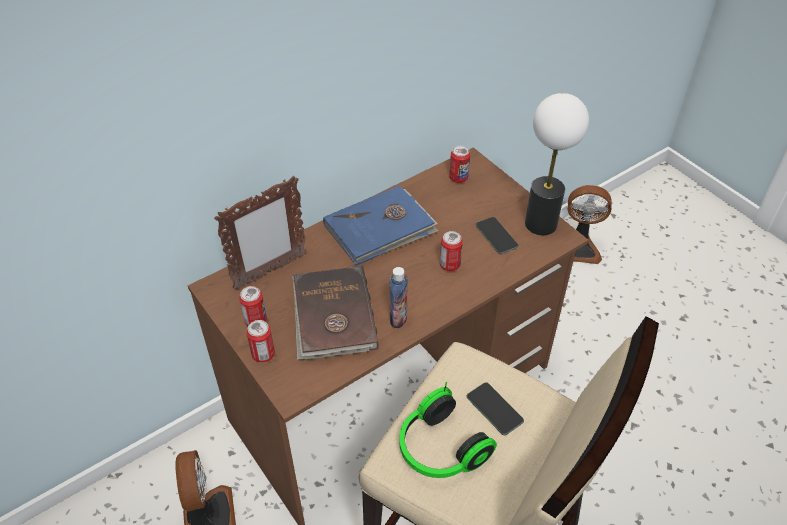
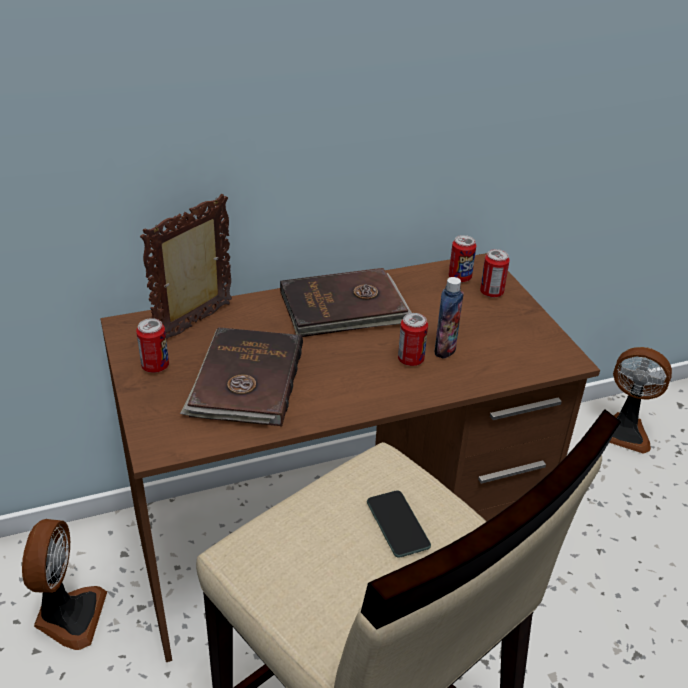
camera: 15 degrees right, 10 degrees down
picture frame [214,176,307,290] -> picture frame turned 150 degrees clockwise [140,194,232,339]
can [247,320,275,363] -> can moved to [480,249,510,298]
blue book [323,185,438,266] -> brown book [280,268,412,337]
bottle [390,267,408,328] -> bottle moved to [434,277,464,359]
headphones [399,382,497,478] -> none
phone [475,217,519,254] -> none
table lamp [525,93,589,235] -> none

